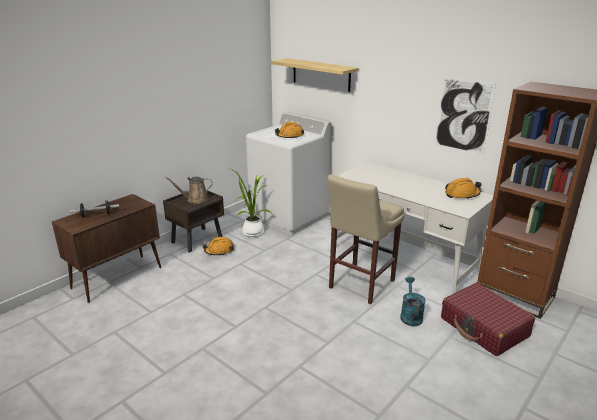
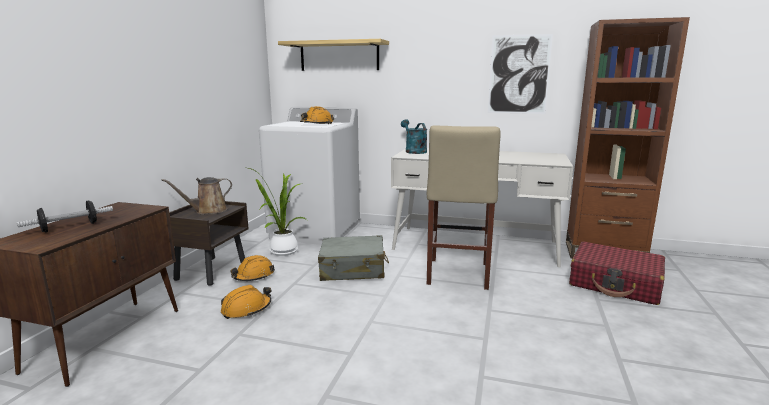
camera: 25 degrees left, 10 degrees down
turquoise watering can [400,277,426,326] -> turquoise watering can moved to [401,119,427,154]
orange hard hat [445,178,482,199] -> orange hard hat moved to [221,285,271,319]
none -> grey suitcase [318,235,389,281]

